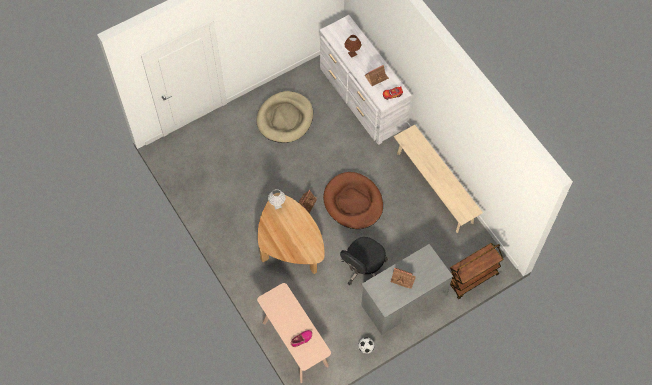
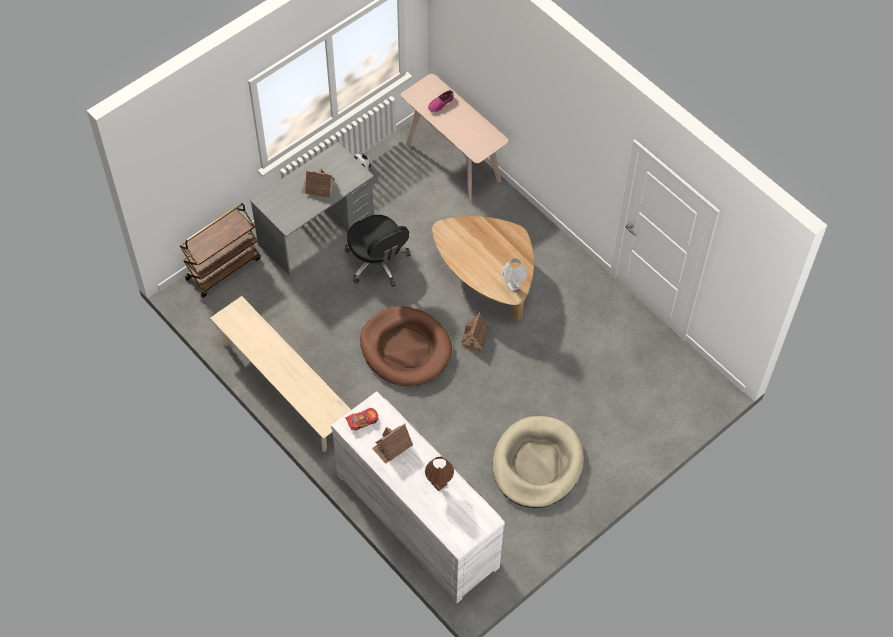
camera: 170 degrees right, 5 degrees down
black office chair [340,237,388,285] -> black office chair turned 120 degrees clockwise [345,215,410,287]

